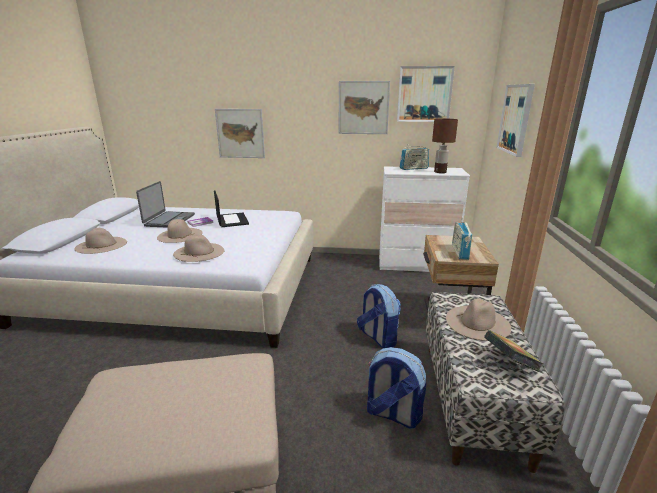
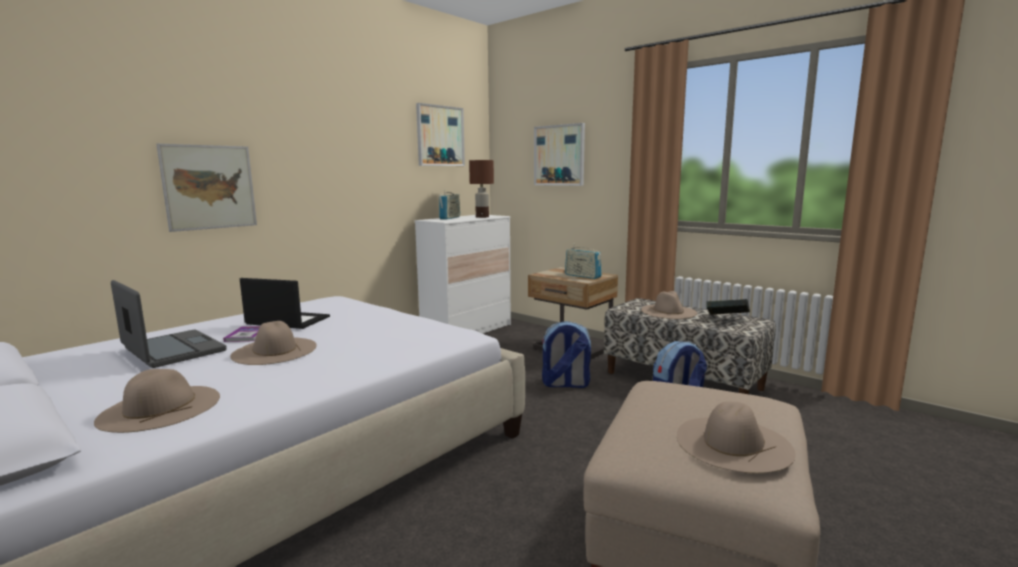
camera: 55 degrees left, 10 degrees down
beige hat [173,234,225,262] -> beige hat moved to [677,401,796,473]
picture [338,81,390,134] -> none

